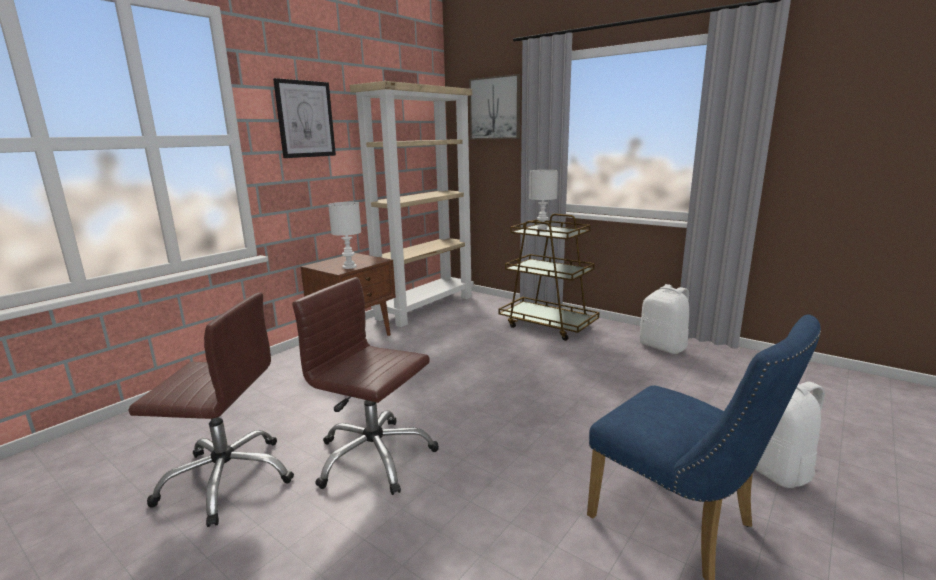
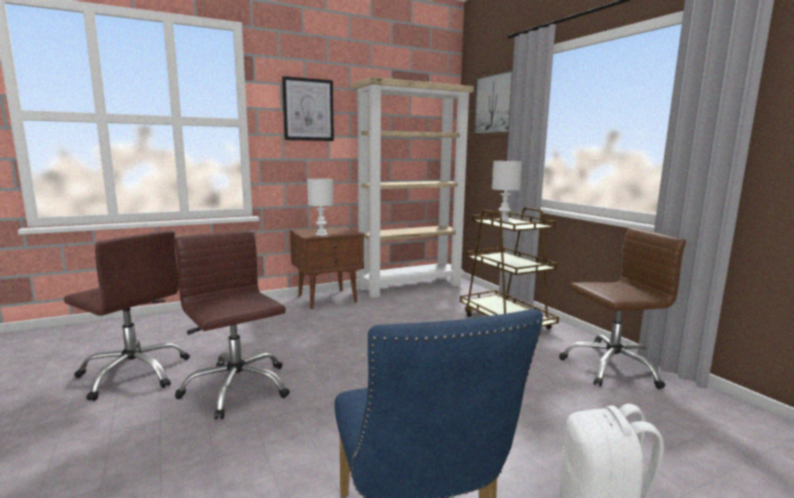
camera: 25 degrees right, 5 degrees down
white backpack [639,284,689,354] -> brown office chair [559,227,686,389]

